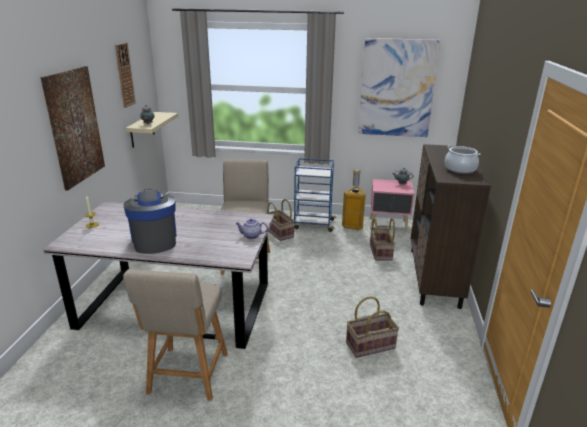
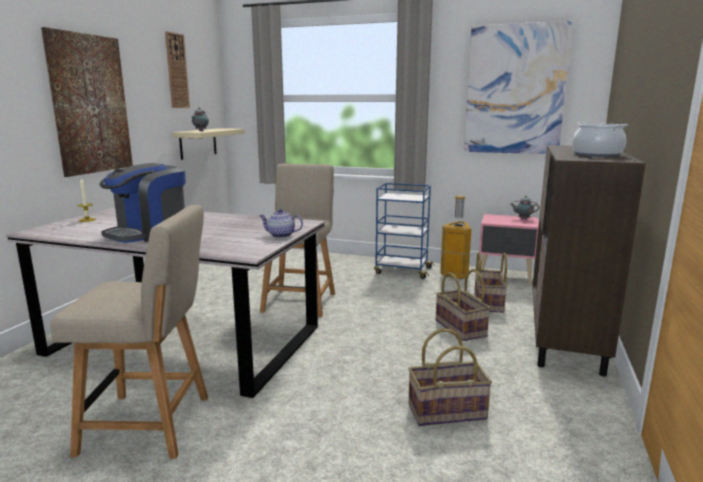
camera: 10 degrees right, 10 degrees down
beige chair [123,269,228,401] -> beige chair turned 105 degrees counterclockwise [50,205,208,459]
coffee machine [124,189,177,254] -> coffee machine turned 135 degrees counterclockwise [99,163,186,243]
basket [268,199,295,241] -> basket moved to [436,269,491,341]

